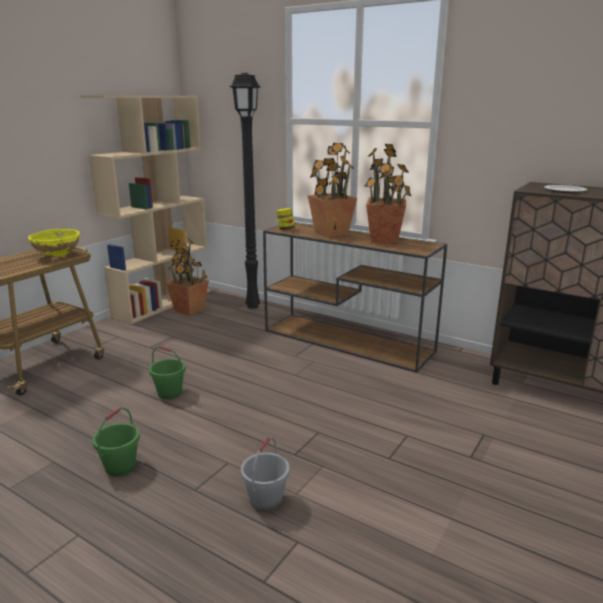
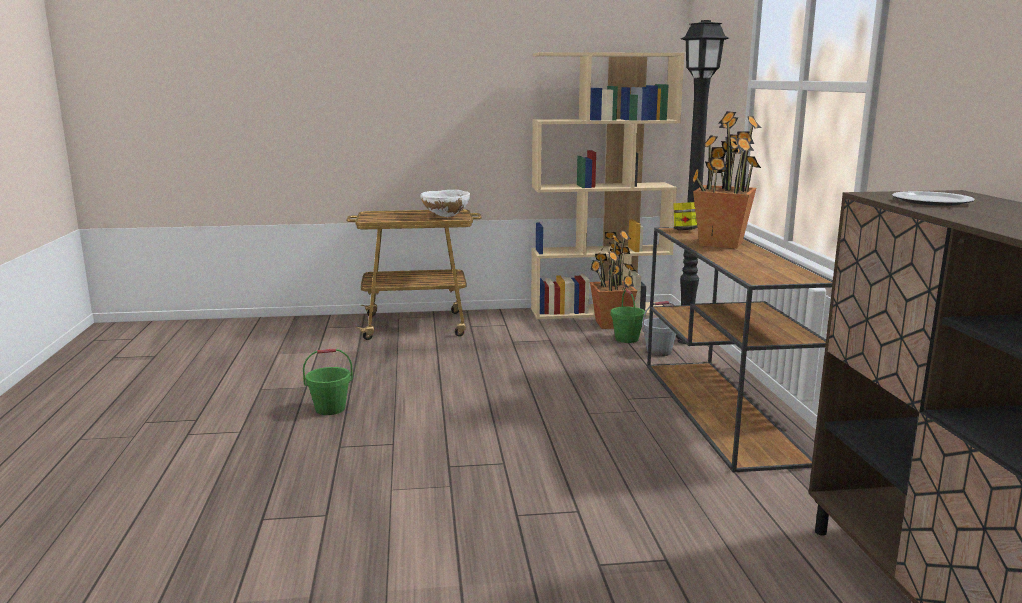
camera: 50 degrees right, 5 degrees down
yellow bowl [28,229,80,257] -> white bowl [420,190,470,217]
green bucket [149,346,186,399] -> green bucket moved to [611,289,646,343]
grey bucket [241,437,289,512] -> grey bucket moved to [642,301,676,356]
potted plant [364,144,411,244] -> none

